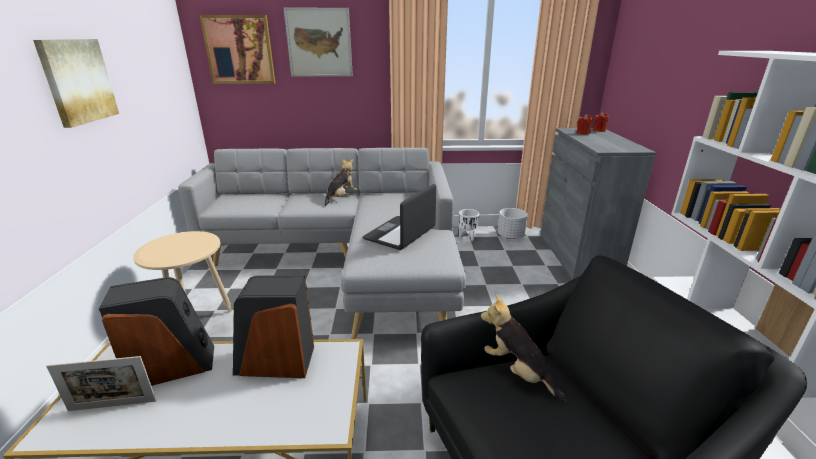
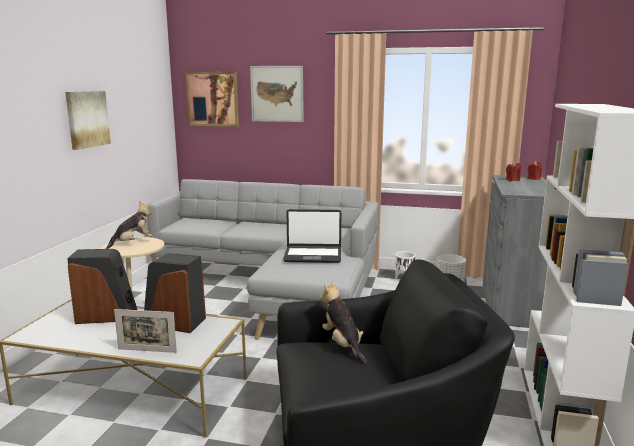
camera: 15 degrees right, 10 degrees down
picture frame [46,356,157,411] -> picture frame moved to [114,309,177,353]
plush toy [325,159,357,206] -> plush toy moved to [106,201,153,249]
laptop [363,184,436,250] -> laptop turned 135 degrees counterclockwise [283,209,341,263]

